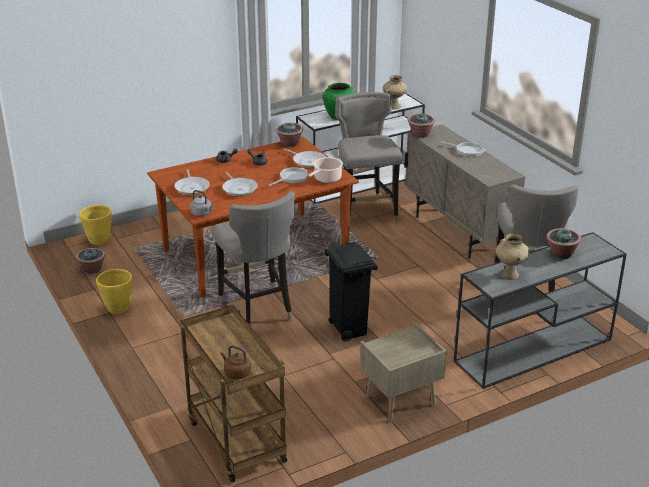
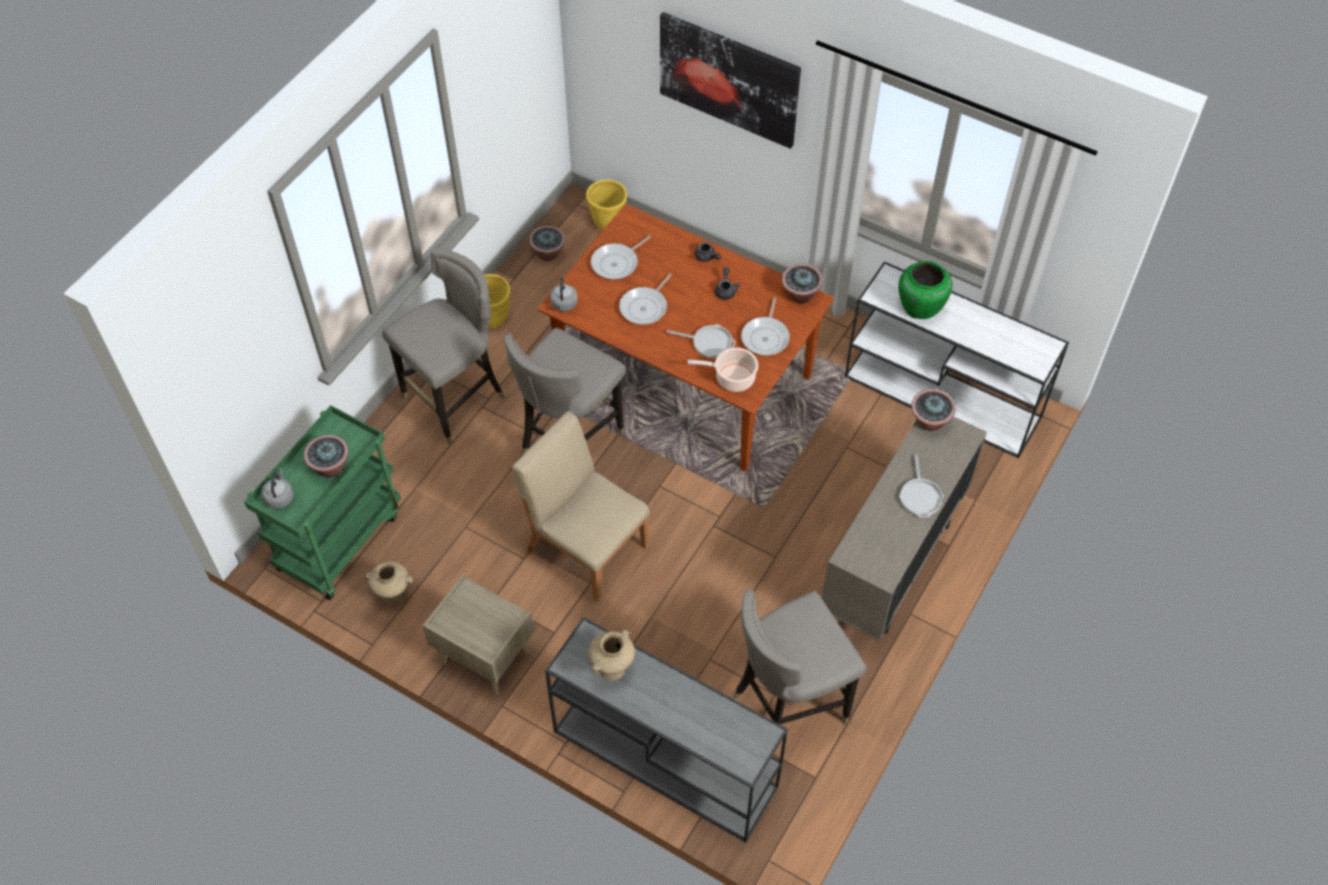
camera: 60 degrees right, 25 degrees up
brown cart [180,305,287,483] -> green cart [244,405,401,600]
brown kettle [220,345,251,380] -> grey kettle [262,468,293,509]
black trash can [324,242,378,342] -> beige chair [512,411,650,602]
grey stool [335,92,403,223] -> grey stool moved to [382,248,505,445]
beige vase [383,75,407,109] -> beige vase moved to [365,561,413,605]
potted plant [546,228,581,259] -> potted plant moved to [304,435,349,478]
none -> picture [660,12,801,149]

